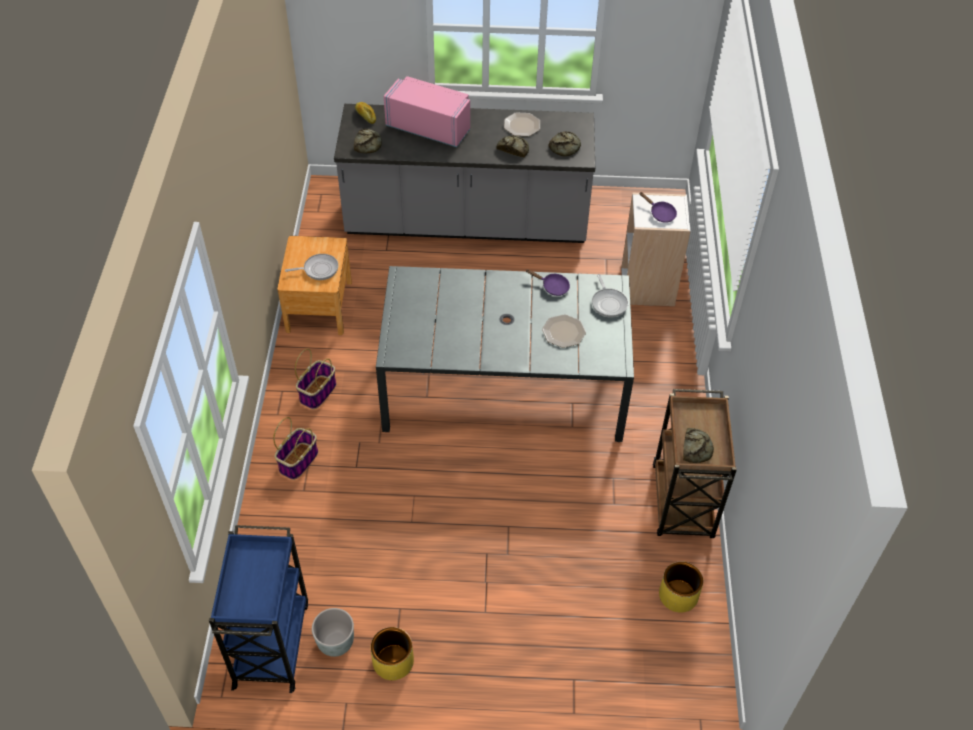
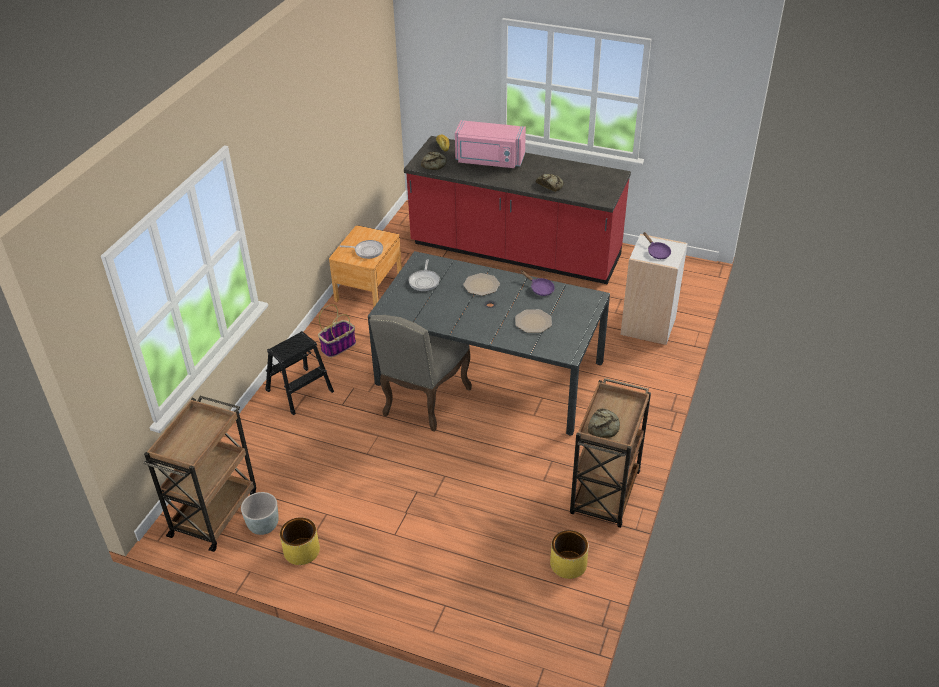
camera: 20 degrees right, 10 degrees down
blue cart [209,525,308,693] -> brown cart [143,396,256,552]
basket [273,417,318,480] -> black step ladder [265,331,334,415]
grey counter [334,104,595,243] -> red counter [404,136,631,284]
pink microwave [384,76,470,147] -> pink microwave turned 150 degrees clockwise [455,120,526,168]
plate [504,113,540,136] -> plate moved to [463,273,500,296]
bread [548,131,581,156] -> none
frying pan [592,274,628,317] -> frying pan moved to [409,259,440,291]
none -> grey chair [369,315,472,431]

